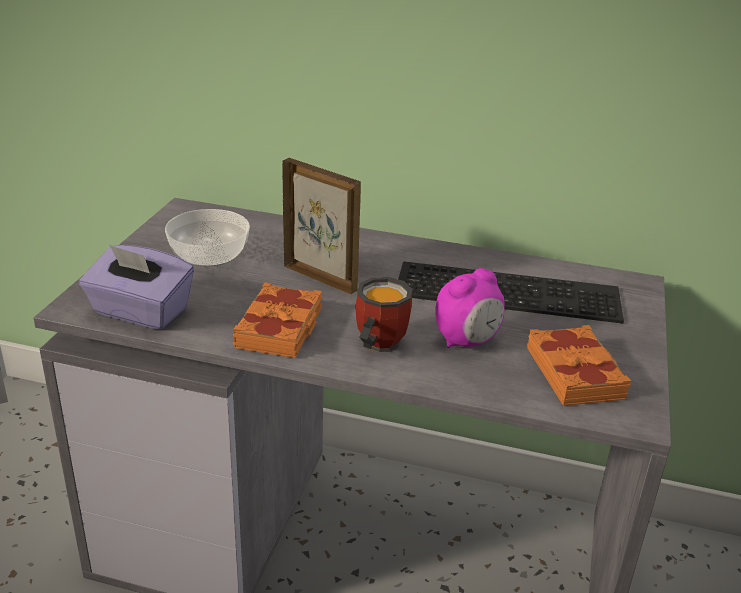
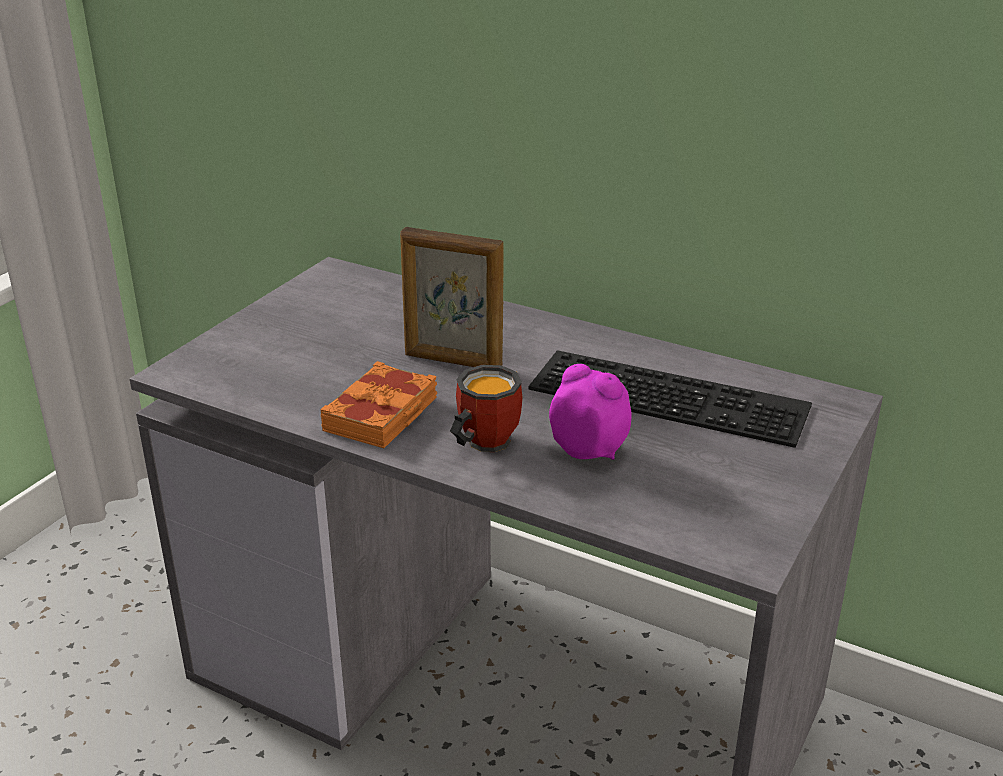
camera: 15 degrees right, 0 degrees up
purple tissue box [79,245,194,330] -> none
bowl [165,209,250,267] -> none
picture frame [282,158,361,294] -> picture frame turned 150 degrees clockwise [400,227,504,367]
alarm clock [435,268,505,348] -> alarm clock turned 120 degrees counterclockwise [549,364,632,460]
orange book [527,325,631,406] -> none

